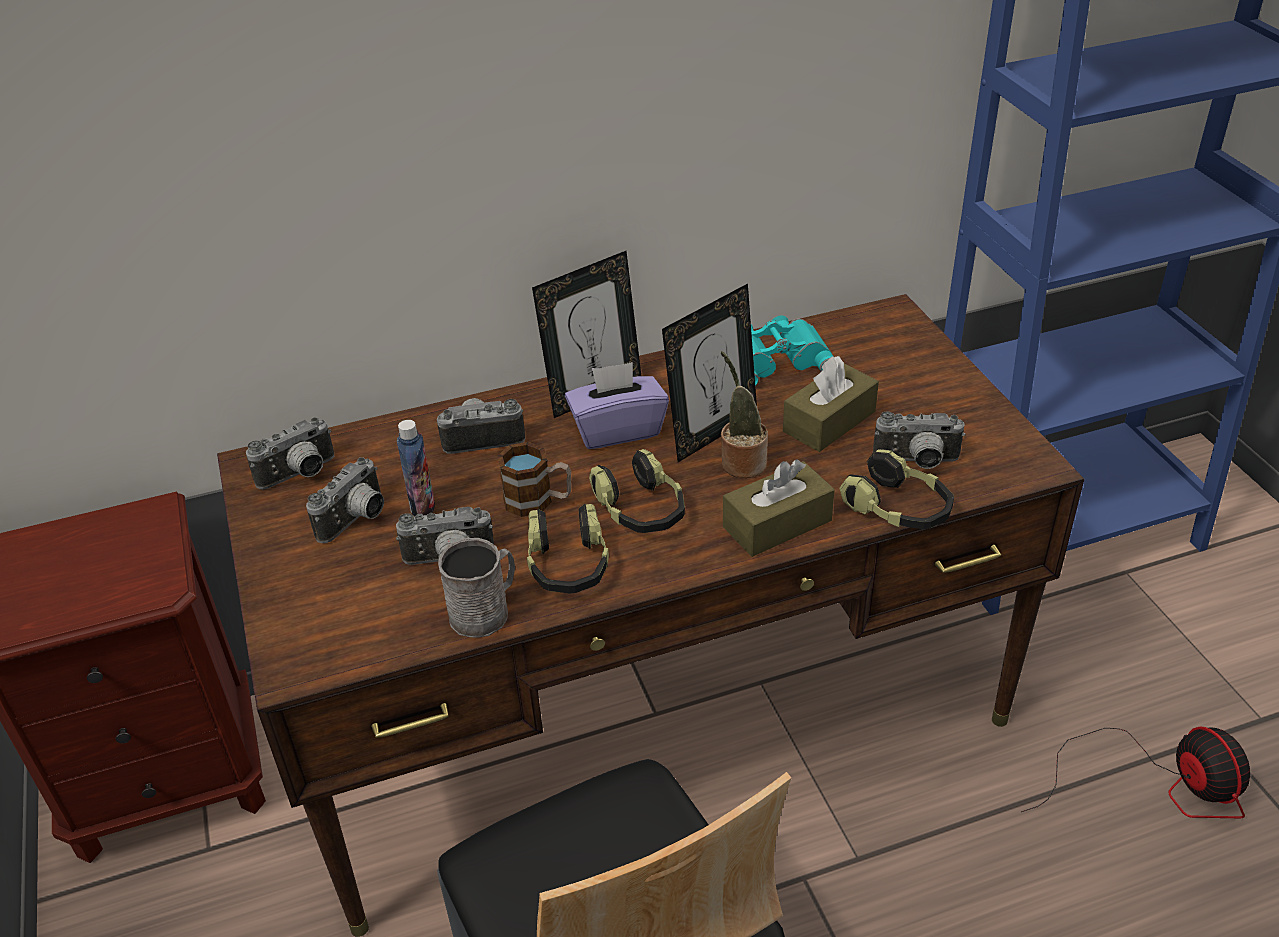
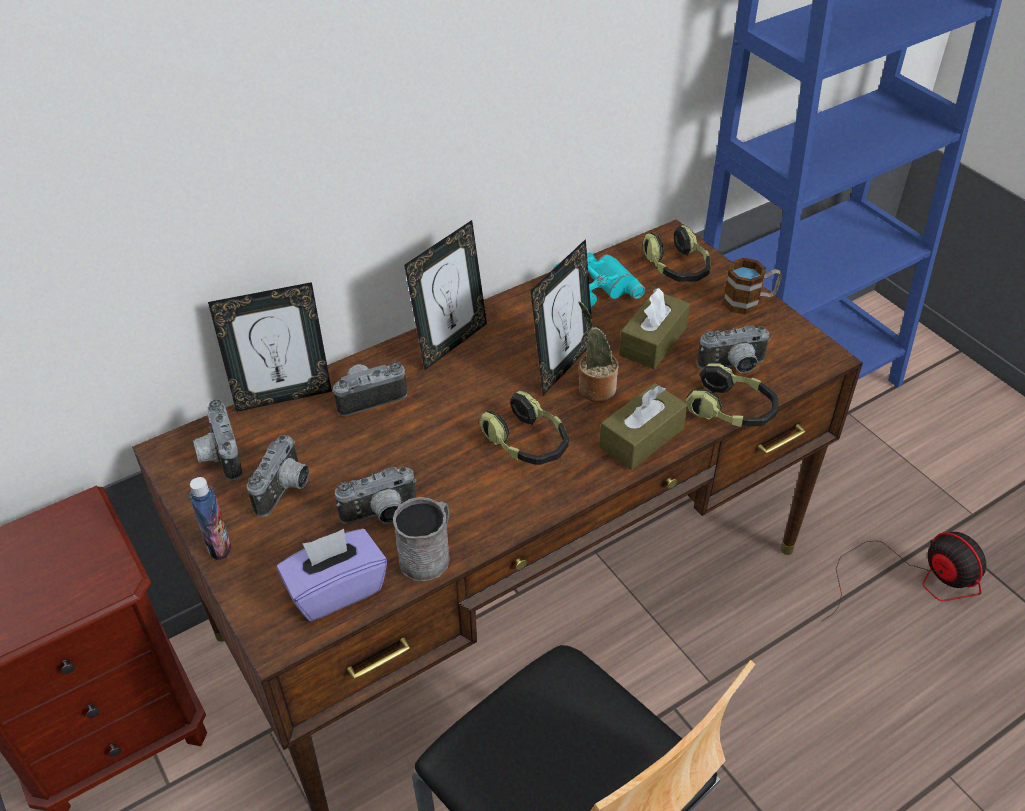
camera: 15 degrees left, 5 degrees up
camera [246,417,334,490] -> camera turned 120 degrees clockwise [193,400,243,480]
bottle [397,420,435,517] -> bottle moved to [189,477,231,560]
mug [498,442,571,517] -> mug moved to [723,258,782,314]
headphones [527,504,609,593] -> headphones moved to [643,225,711,282]
purple tissue box [565,362,669,449] -> purple tissue box moved to [277,529,387,621]
none -> picture frame [208,282,332,412]

